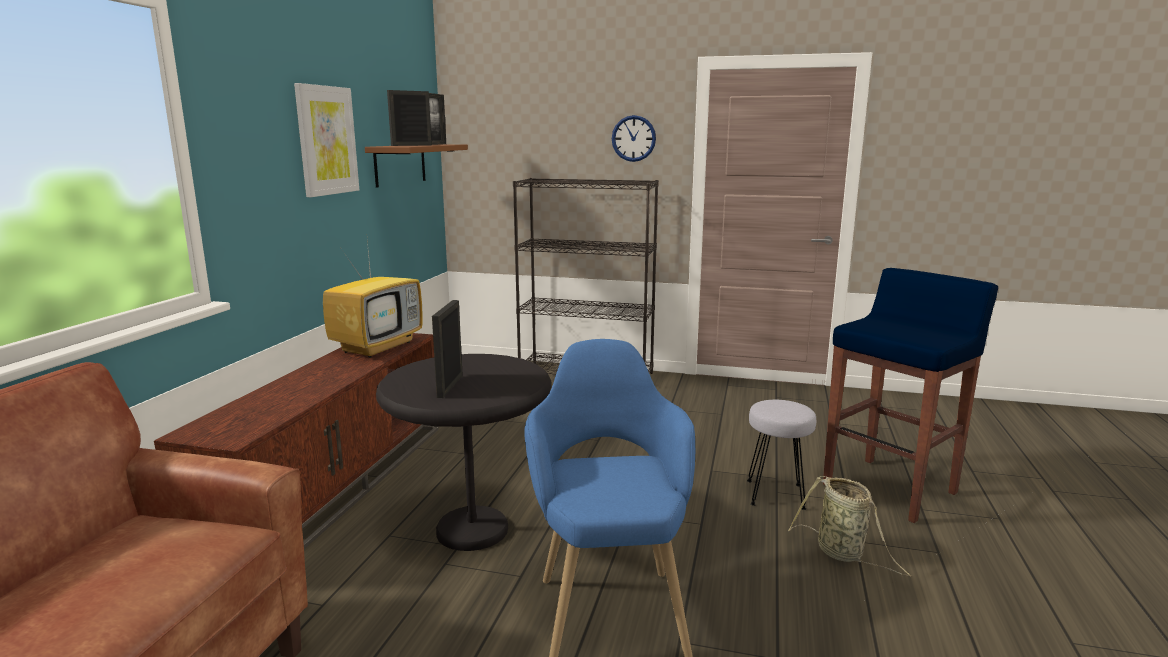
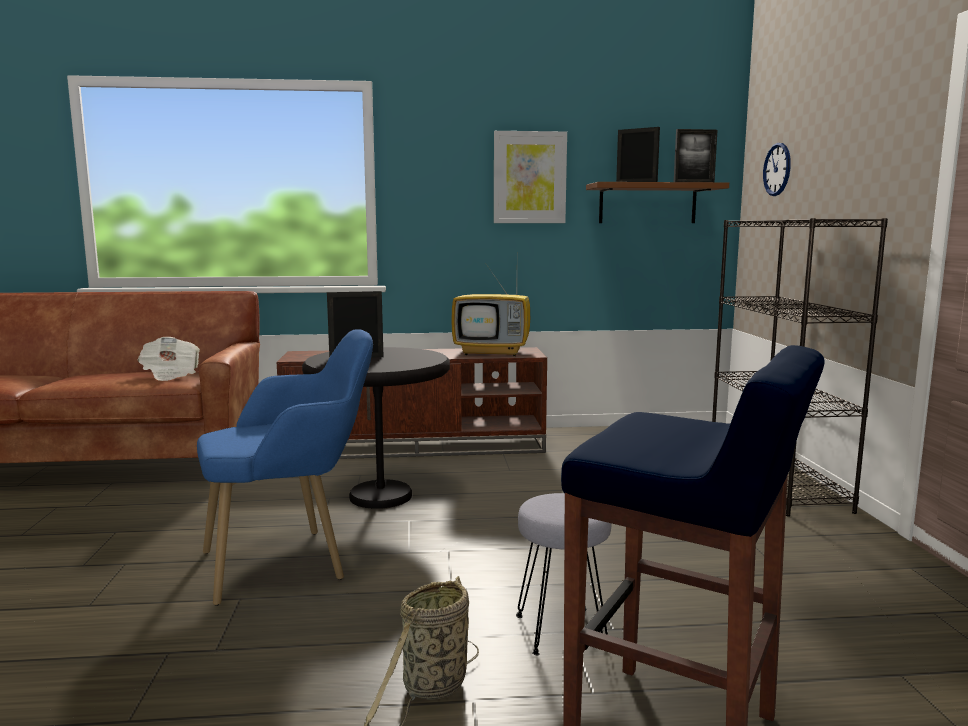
camera: 70 degrees right, 5 degrees down
wall clock [612,115,656,162] -> wall clock moved to [763,143,791,196]
none -> newspaper [138,337,200,381]

